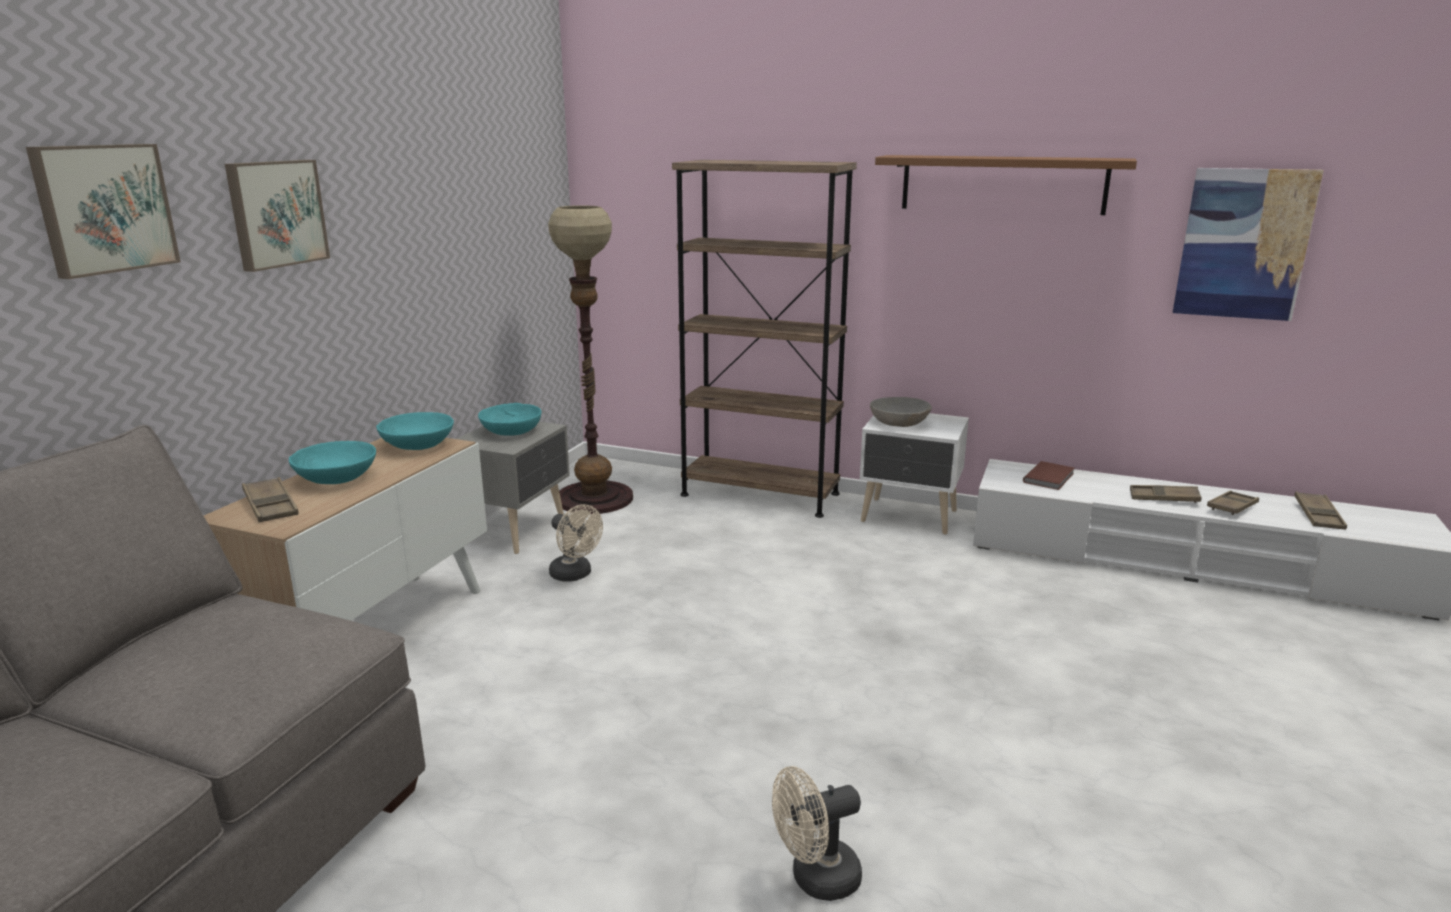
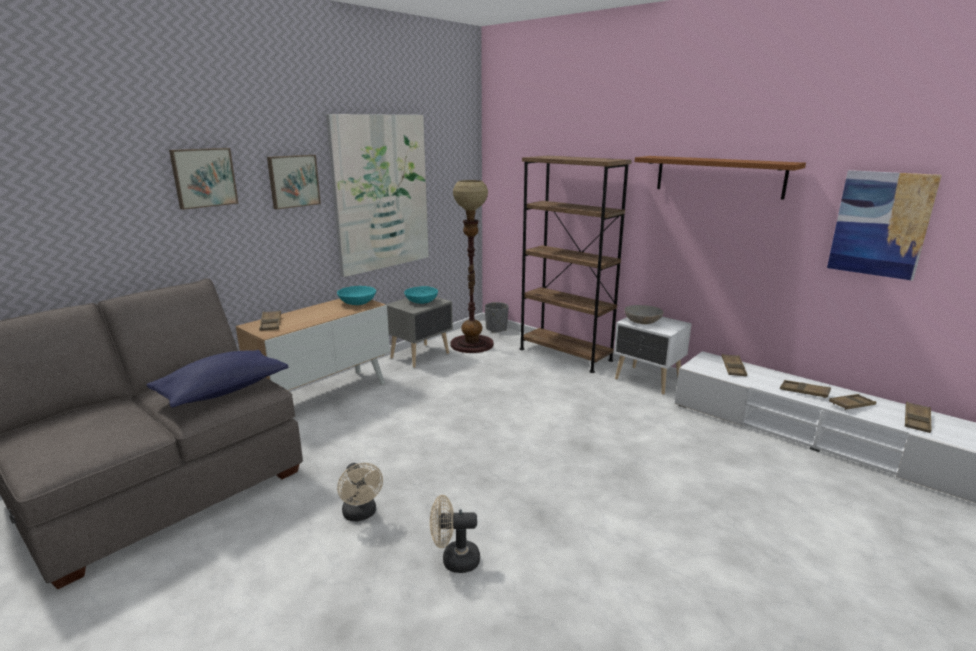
camera: 20 degrees right, 0 degrees up
turquoise bowl [289,441,376,484] -> none
beige fan [549,505,603,582] -> beige fan moved to [337,463,383,521]
brown book [1023,461,1074,490] -> brown tray [722,354,747,376]
none -> blue pillow [147,350,289,408]
none -> picture [326,114,429,277]
none -> grey planter [485,302,509,333]

